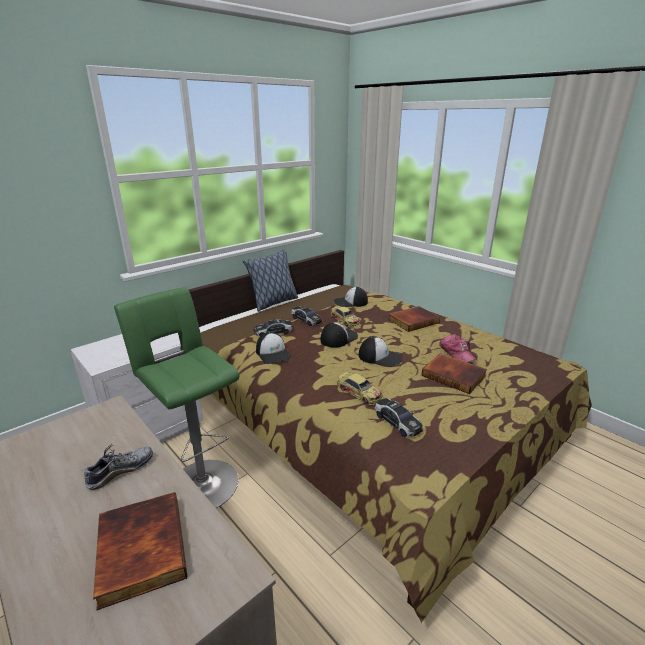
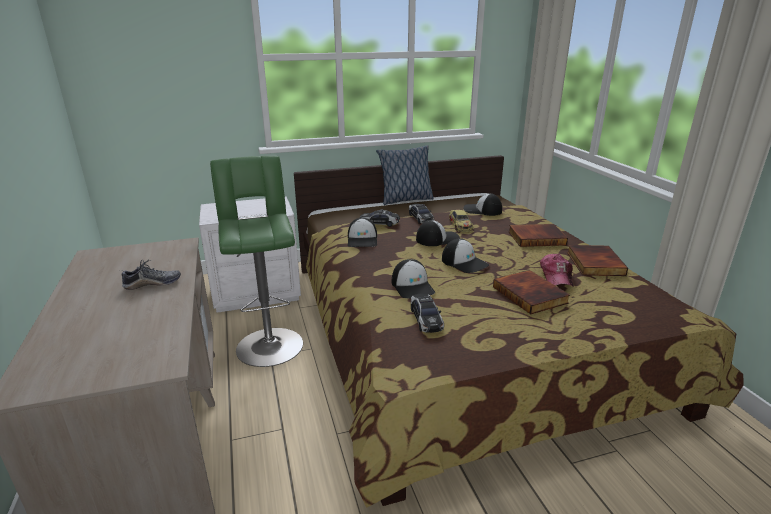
camera: 25 degrees right, 0 degrees up
book [93,492,187,610] -> book moved to [567,245,628,276]
toy car [337,372,383,405] -> cap [391,259,435,298]

